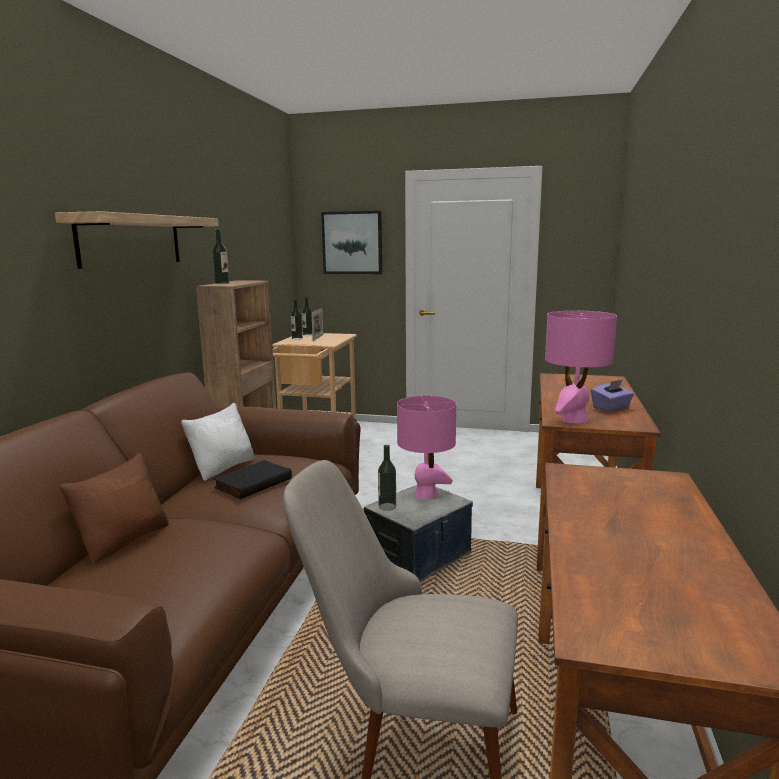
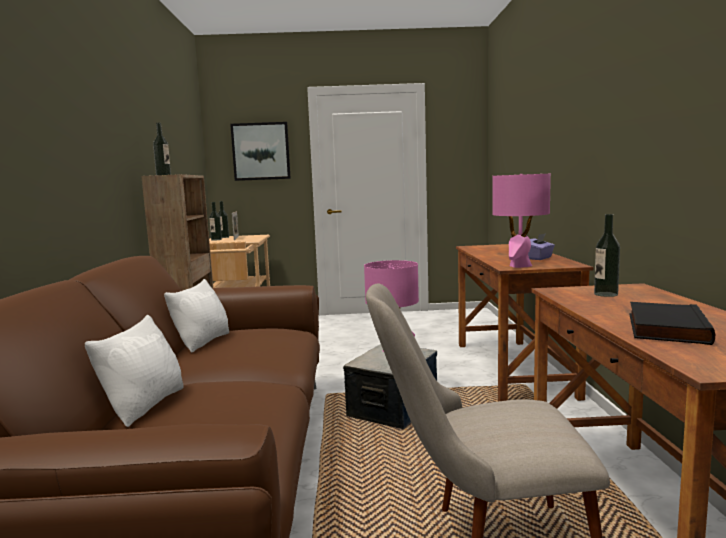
camera: 15 degrees left, 5 degrees down
shelf [55,211,219,269] -> none
brown pillow [60,453,169,564] -> white pillow [85,315,184,427]
black book [213,460,292,499] -> black book moved to [629,302,715,345]
bottle [378,445,396,511] -> bottle moved to [594,214,620,297]

